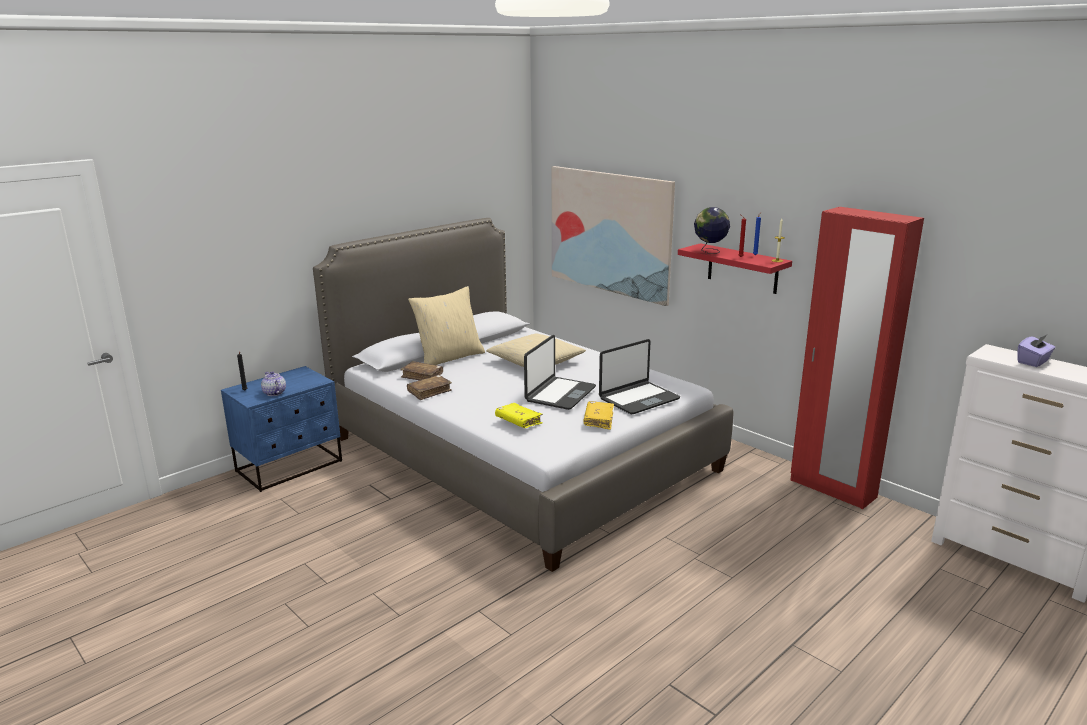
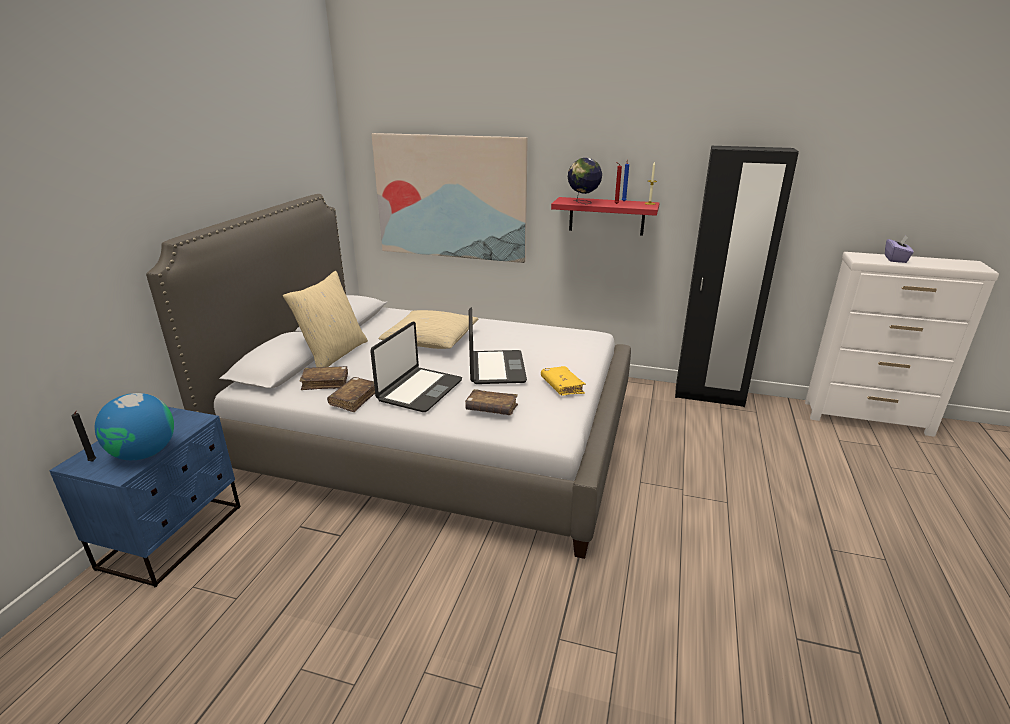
camera: 30 degrees left, 5 degrees up
teapot [261,371,286,396] -> globe [95,393,174,460]
yellow book [495,403,543,428] -> brown book [465,389,518,415]
laptop [599,339,680,414] -> laptop moved to [370,322,462,412]
red wardrobe [790,207,924,509] -> black wardrobe [675,146,799,407]

